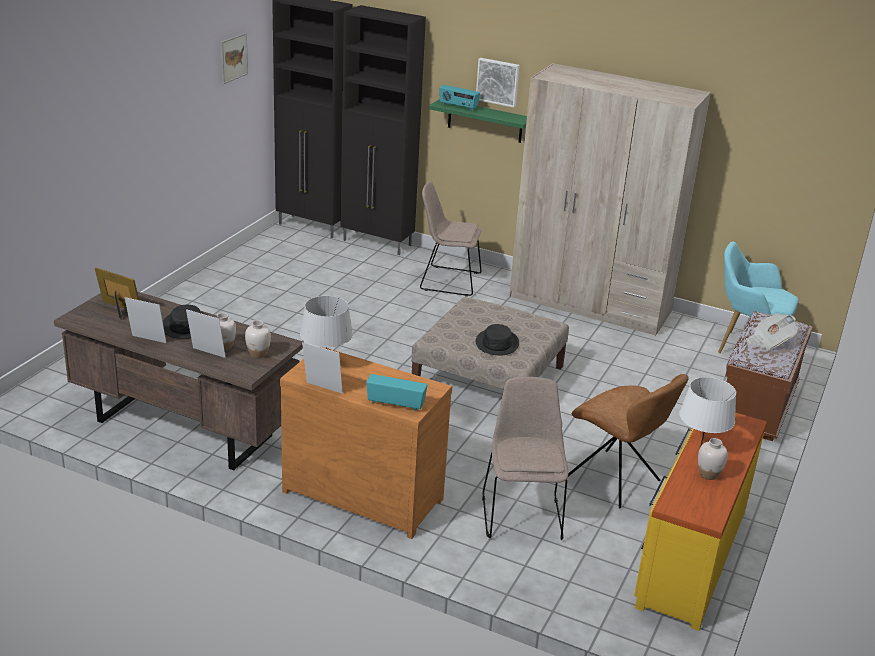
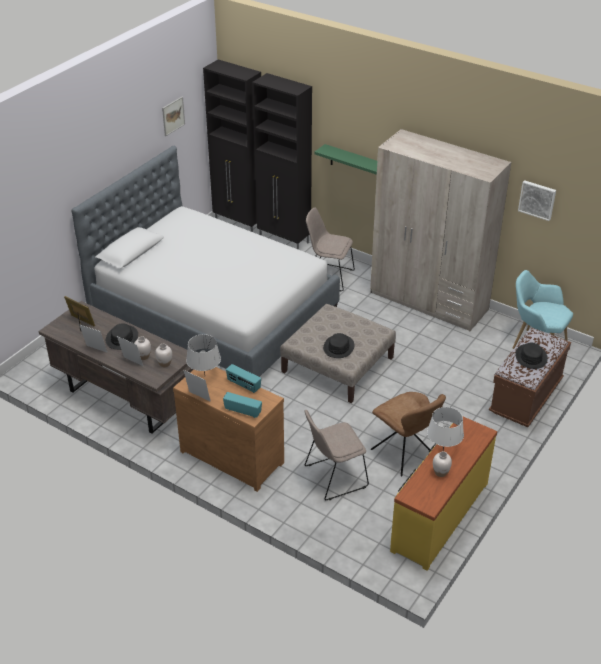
camera: 10 degrees right, 10 degrees up
radio [439,85,480,111] -> radio moved to [226,364,261,393]
picture [476,58,520,107] -> picture moved to [518,180,556,221]
beige chair [482,377,568,540] -> beige chair turned 120 degrees counterclockwise [305,410,369,500]
newspaper [747,313,798,350] -> black hat [515,343,548,369]
none -> bed [72,146,340,377]

